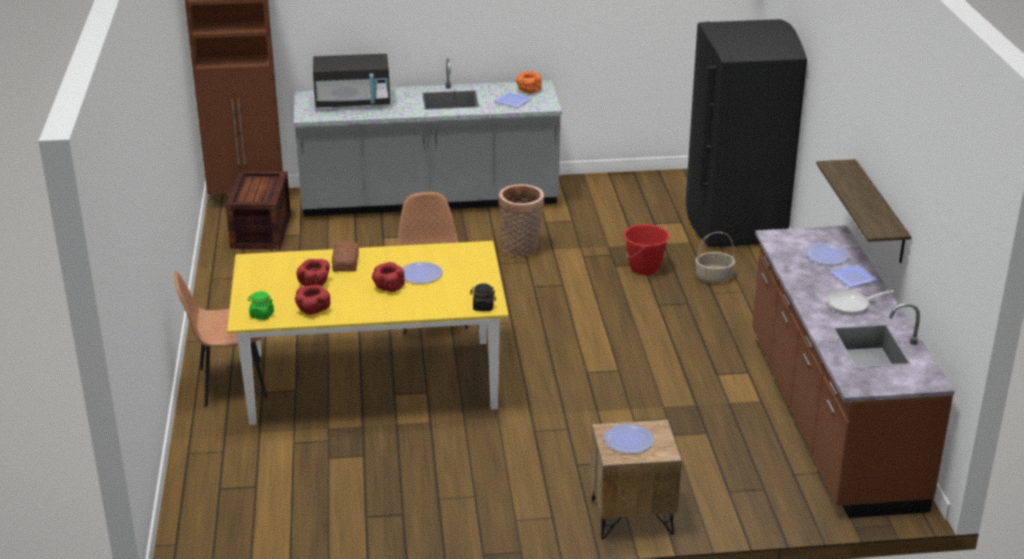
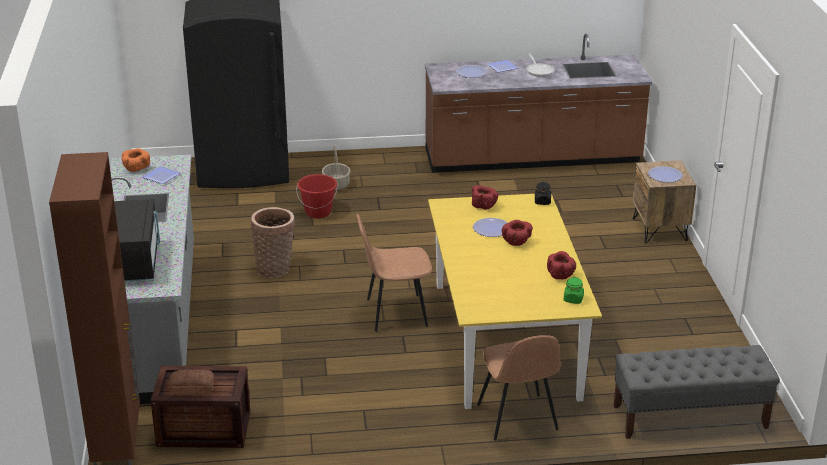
camera: 90 degrees left, 0 degrees up
red bowl [296,259,330,286] -> red bowl moved to [472,185,498,210]
bread [332,241,359,272] -> bread moved to [169,369,214,394]
shelf [816,159,911,263] -> none
none -> grey bench [614,345,780,439]

